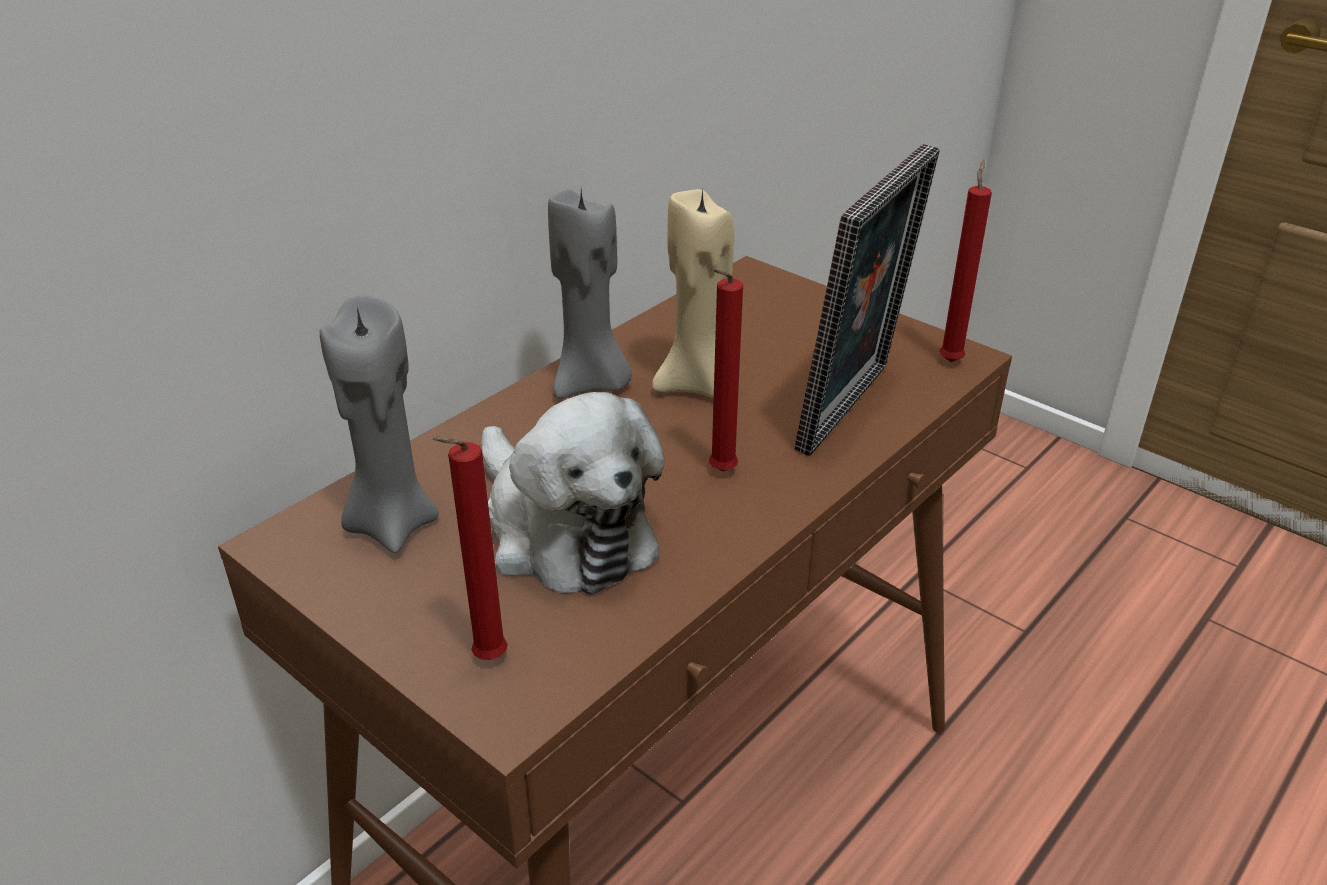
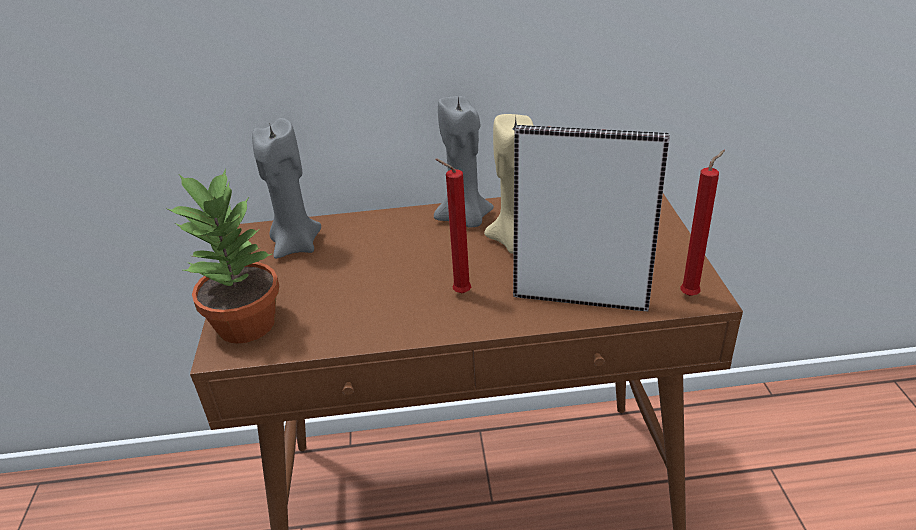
camera: 45 degrees right, 0 degrees up
red candle [433,437,508,660] -> potted plant [167,169,279,344]
plush toy [481,392,665,595] -> none
picture frame [795,144,940,456] -> picture frame turned 150 degrees counterclockwise [513,125,670,311]

